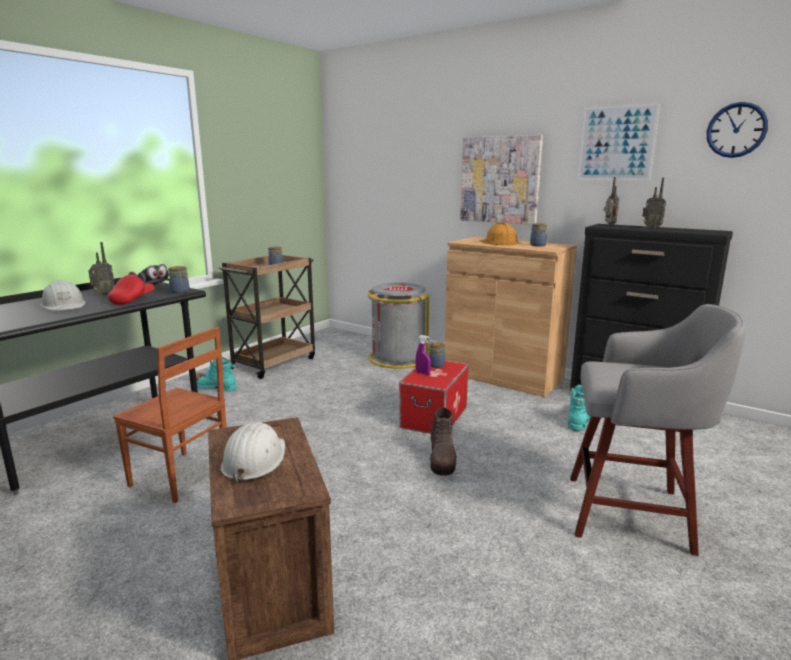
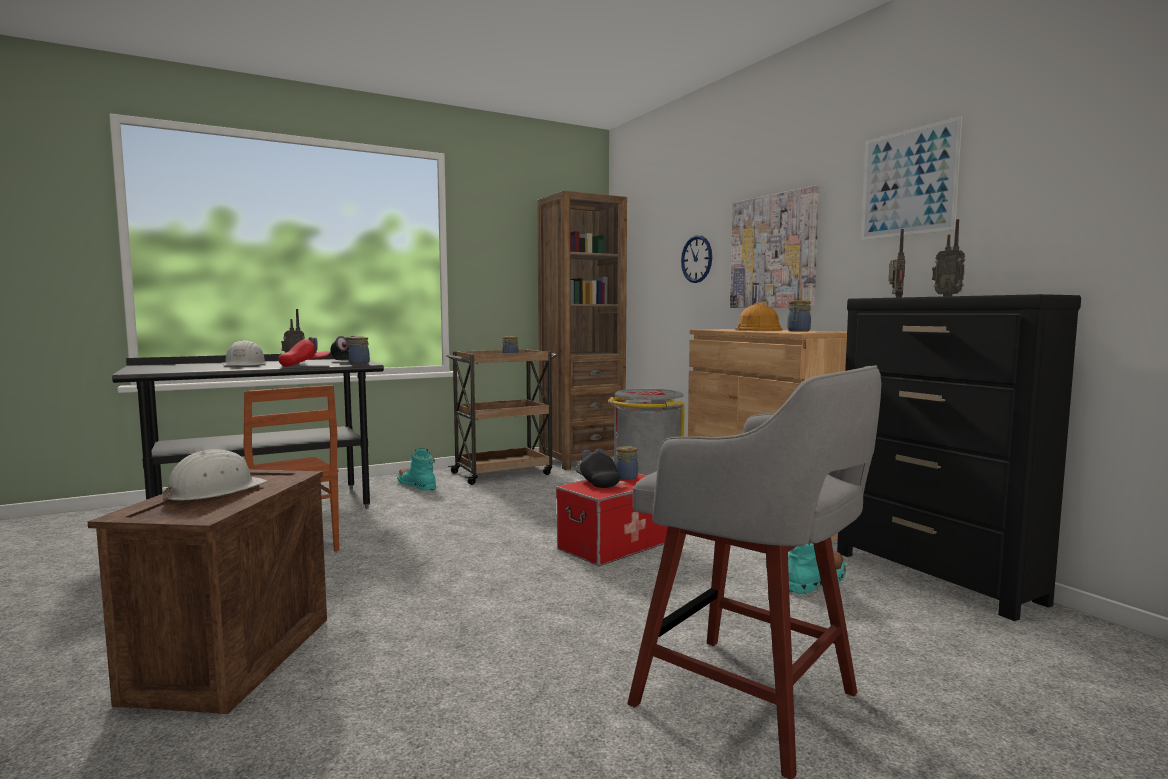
camera: 25 degrees right, 10 degrees down
purple spray bottle [415,335,431,375] -> black cap [576,449,620,488]
brown boot [429,407,457,476] -> none
wall clock [707,102,768,158] -> wall clock moved to [681,235,712,283]
none -> brown bookcase [537,191,627,470]

